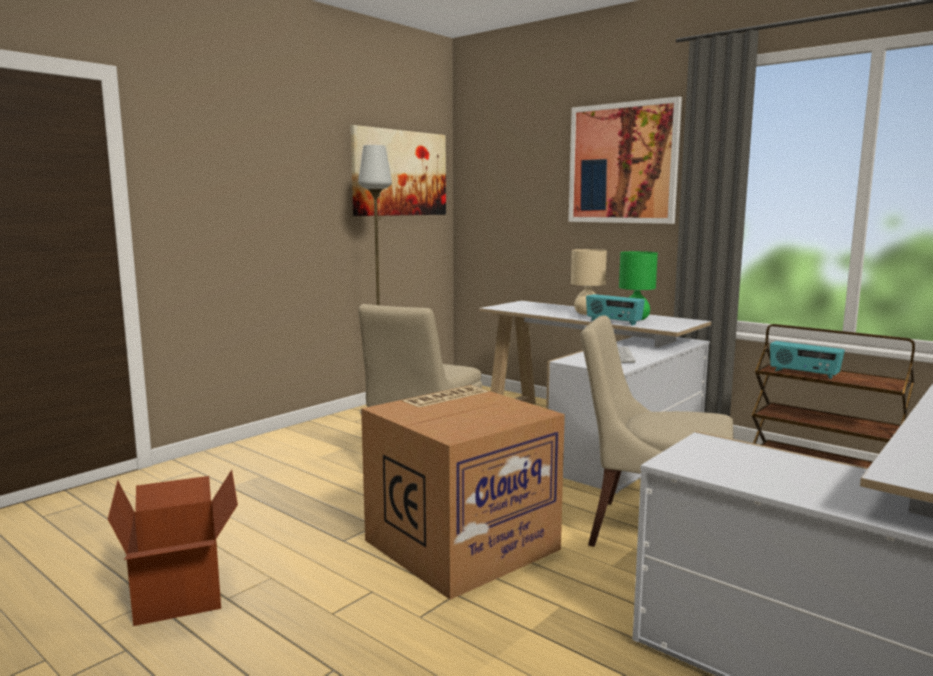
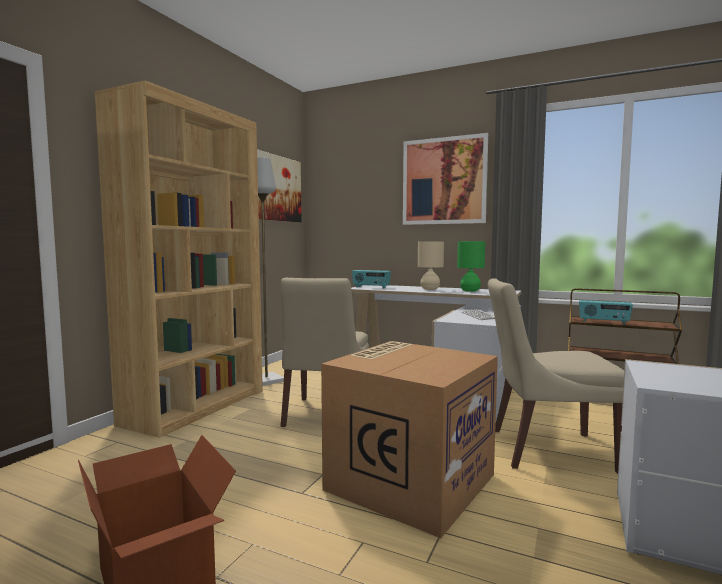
camera: 15 degrees left, 5 degrees down
radio [586,294,645,326] -> radio moved to [352,270,391,289]
none -> brown bookcase [95,81,263,438]

